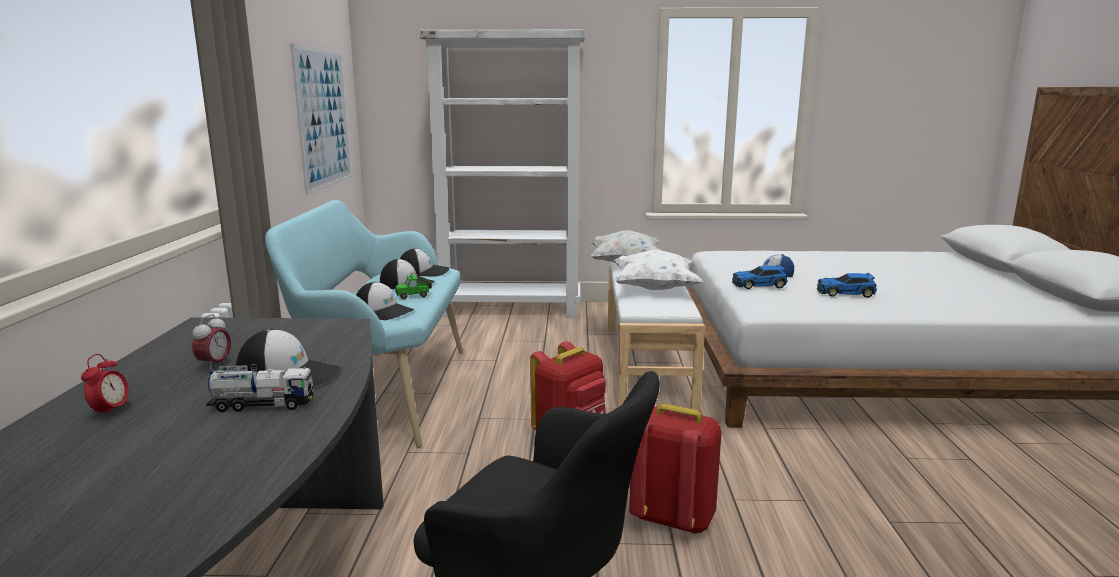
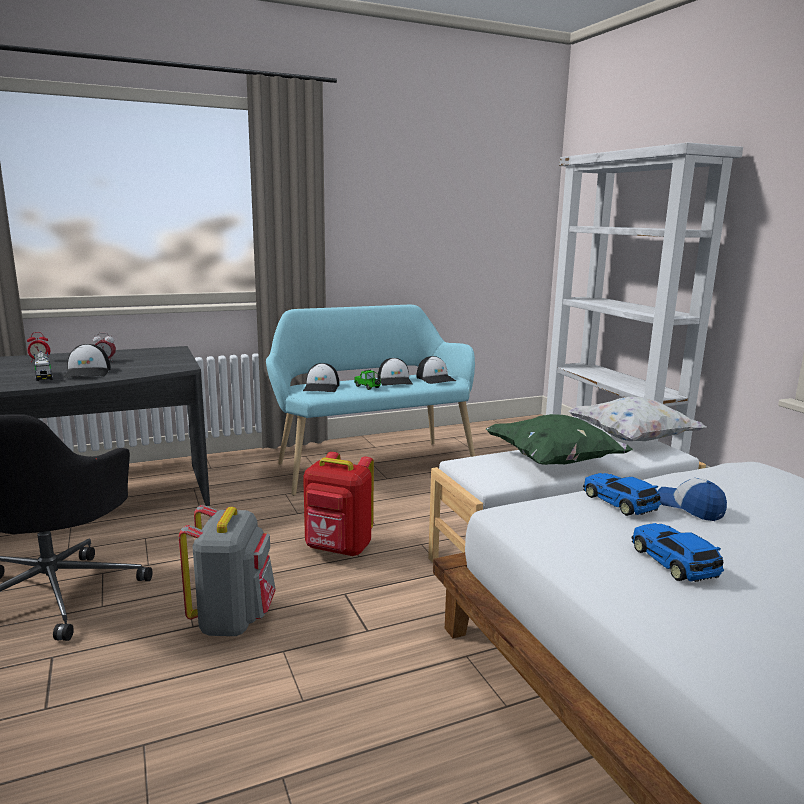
camera: 65 degrees right, 0 degrees up
picture [290,43,352,195] -> none
white pillow [614,250,703,290] -> green pillow [486,414,633,465]
red backpack [629,404,722,534] -> grey backpack [179,505,276,636]

